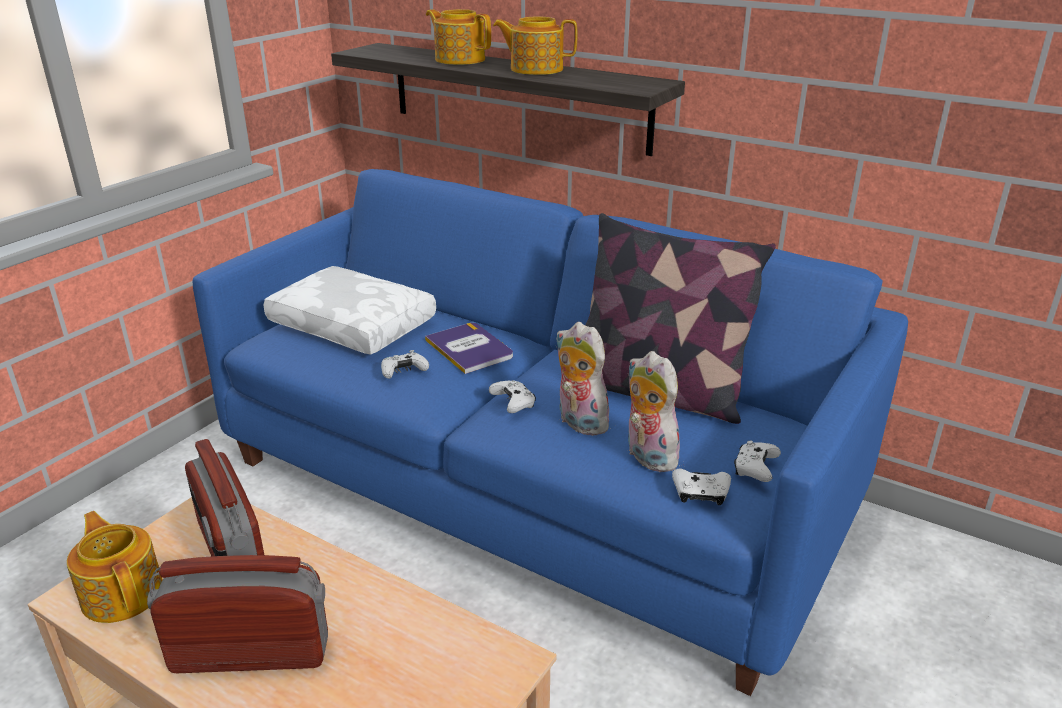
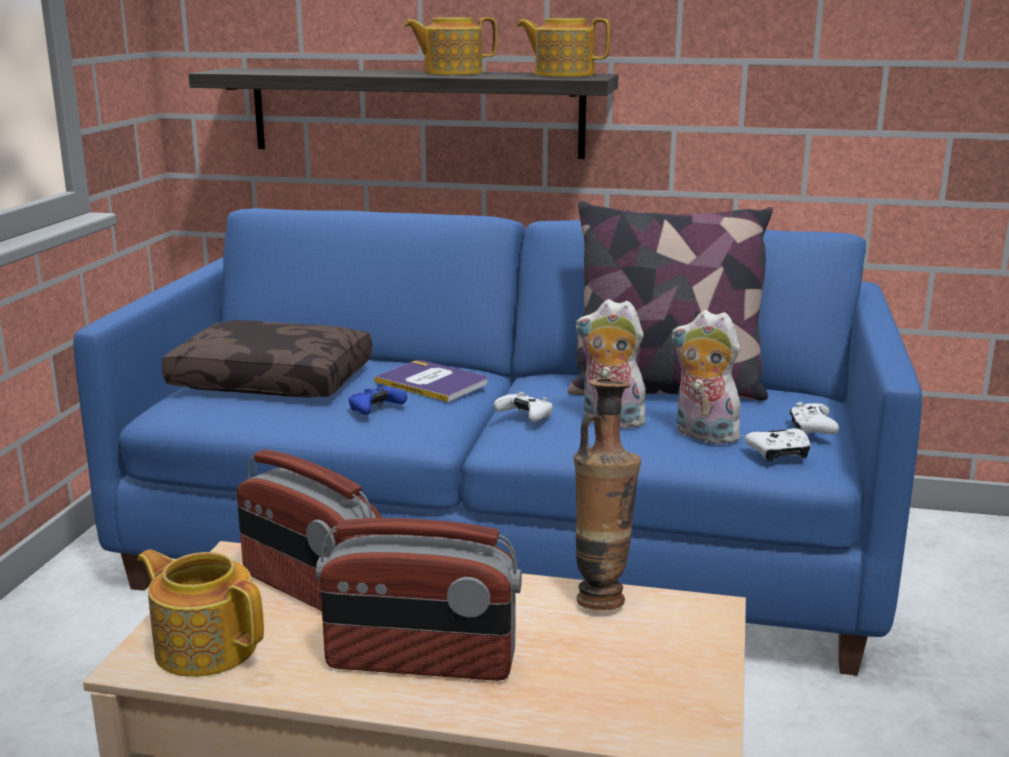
camera: 20 degrees left, 10 degrees down
radio [147,555,328,673] -> radio turned 150 degrees counterclockwise [316,518,522,681]
white pillow [263,266,436,355] -> brown pillow [162,320,372,398]
white game controller [381,350,429,379] -> blue game controller [349,383,407,415]
teapot [426,9,491,65] -> teapot moved to [517,18,610,77]
none -> vase [573,378,641,610]

